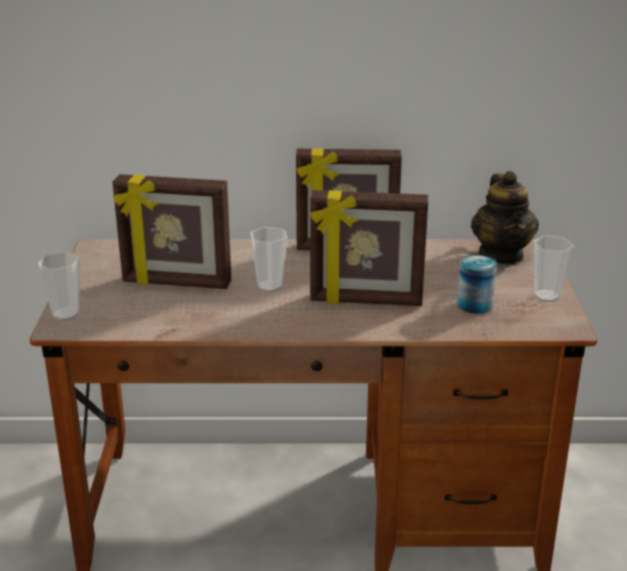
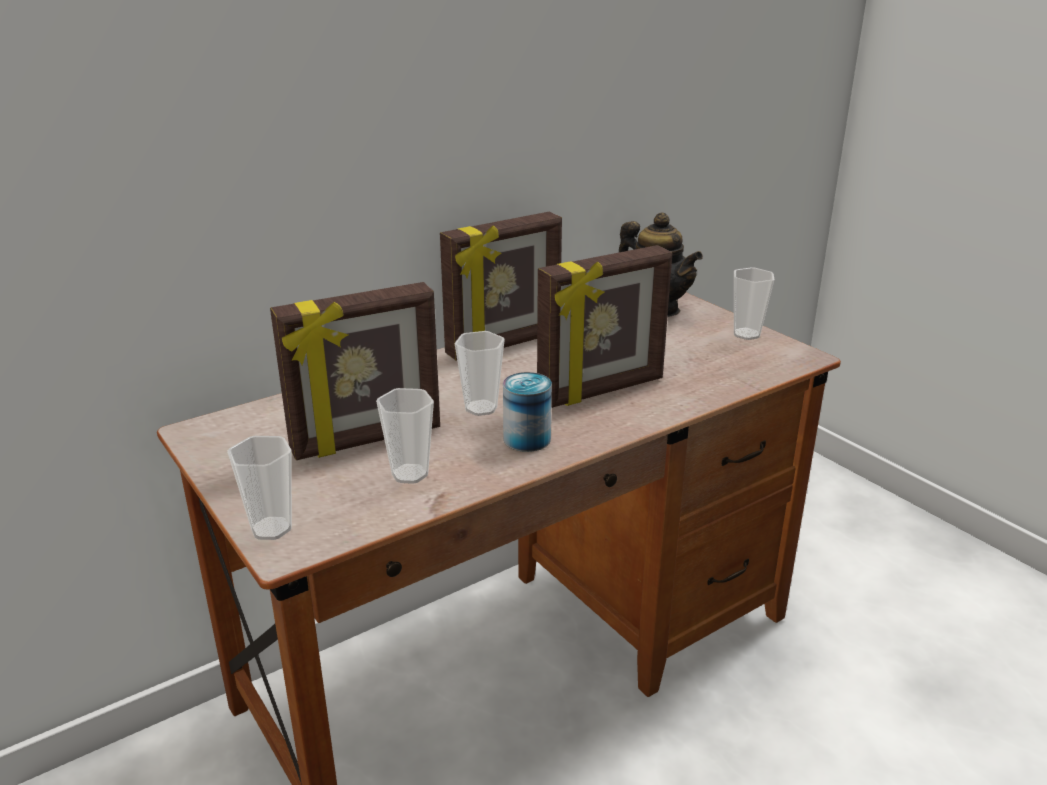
camera: 35 degrees left, 0 degrees up
can [457,255,497,314] -> can moved to [503,372,552,452]
none -> cup [376,388,434,484]

